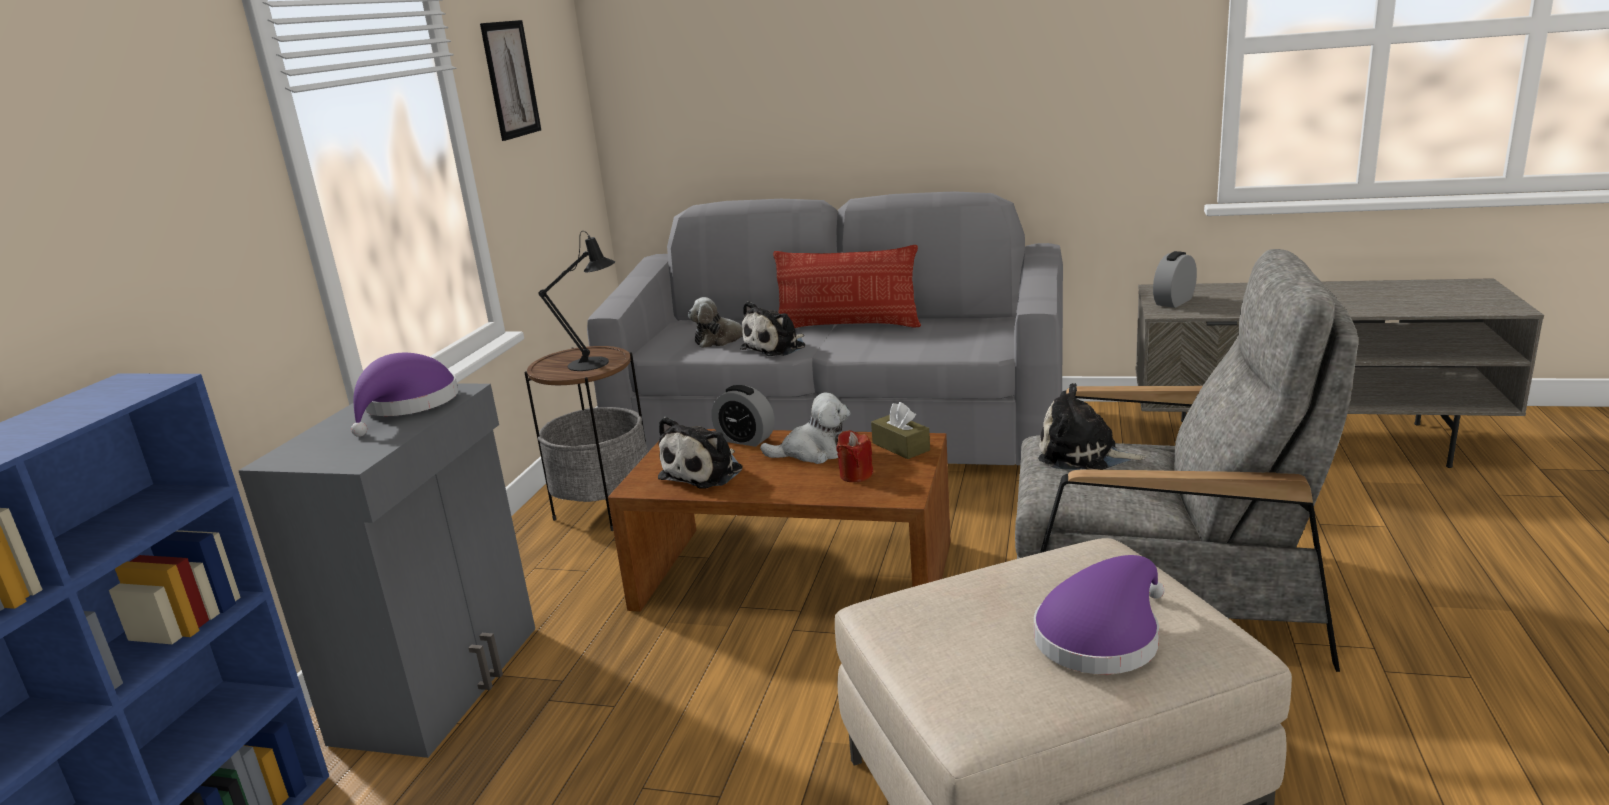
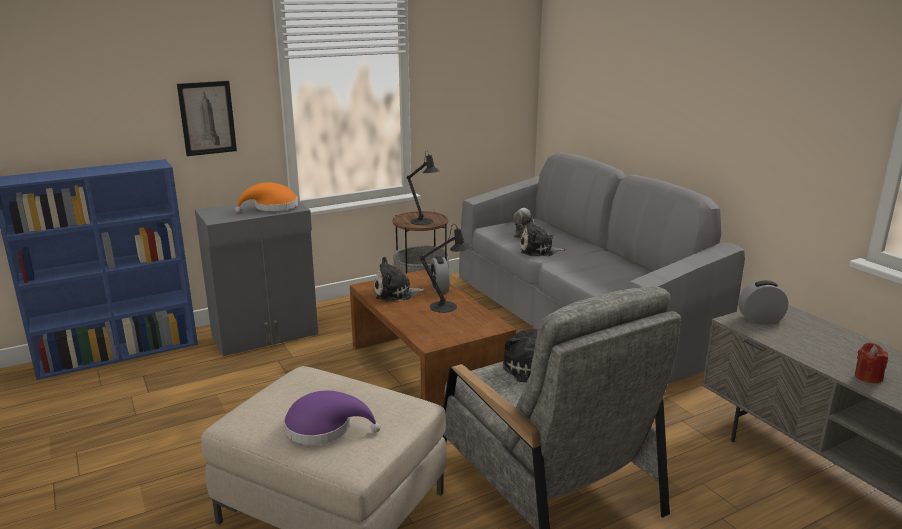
camera: 45 degrees right, 0 degrees up
purple hat [351,353,458,437] -> orange hat [235,183,298,213]
picture [480,20,541,141] -> picture moved to [177,81,237,156]
plush toy [760,392,850,464] -> black table lamp [420,224,471,313]
pillow [773,245,921,328] -> none
red candle [836,430,873,482] -> red candle moved to [855,343,888,383]
brown tissue box [871,402,930,459] -> none

